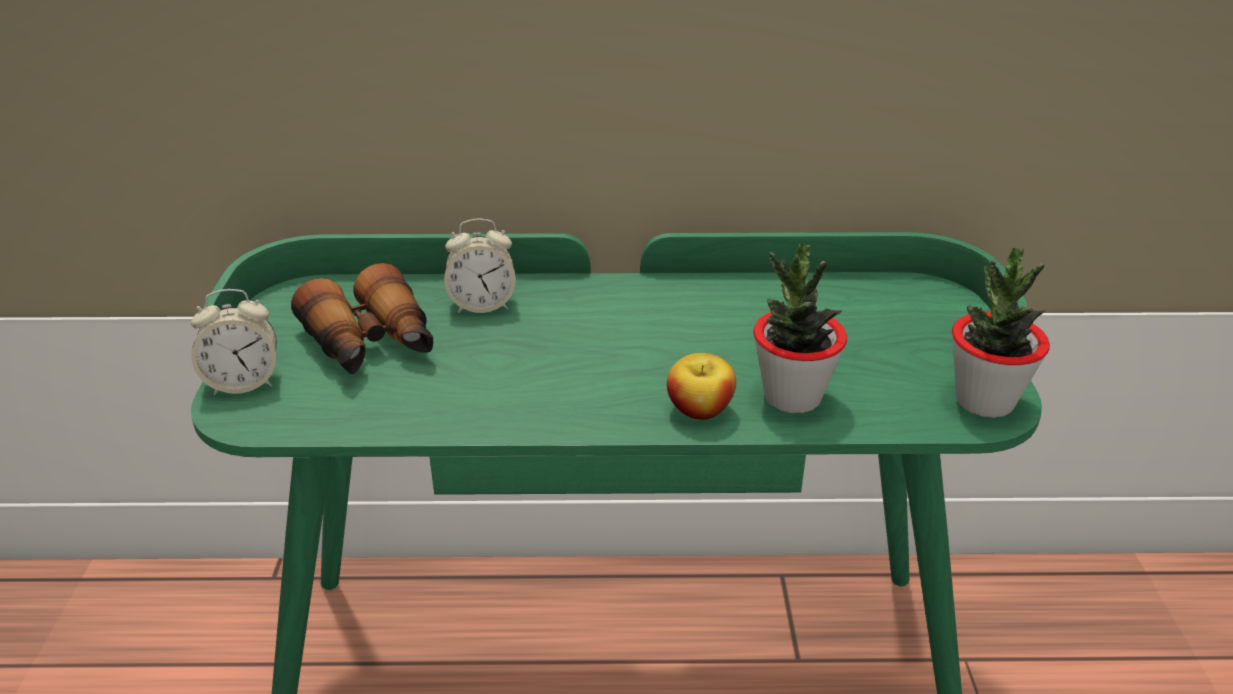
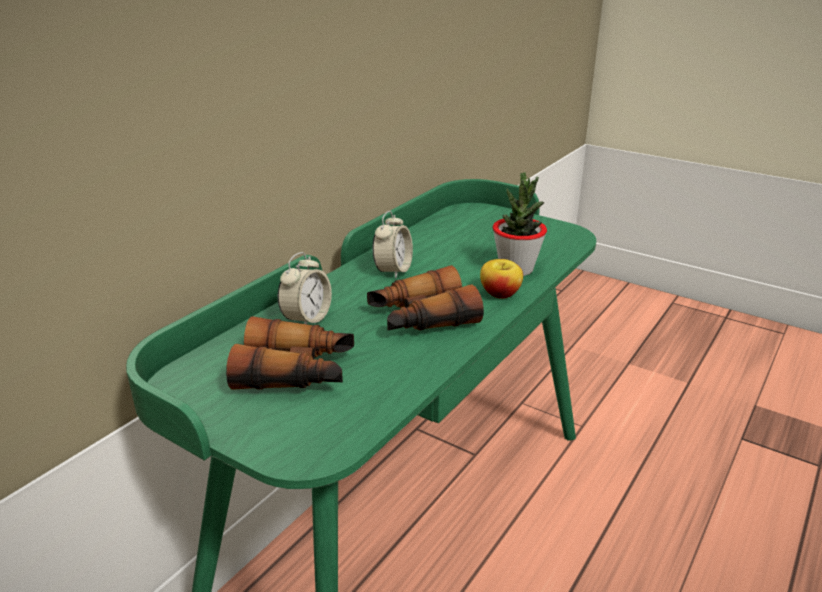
camera: 55 degrees left, 5 degrees down
alarm clock [191,289,277,395] -> alarm clock moved to [372,211,413,279]
potted plant [952,248,1050,418] -> none
none -> binoculars [367,265,484,331]

